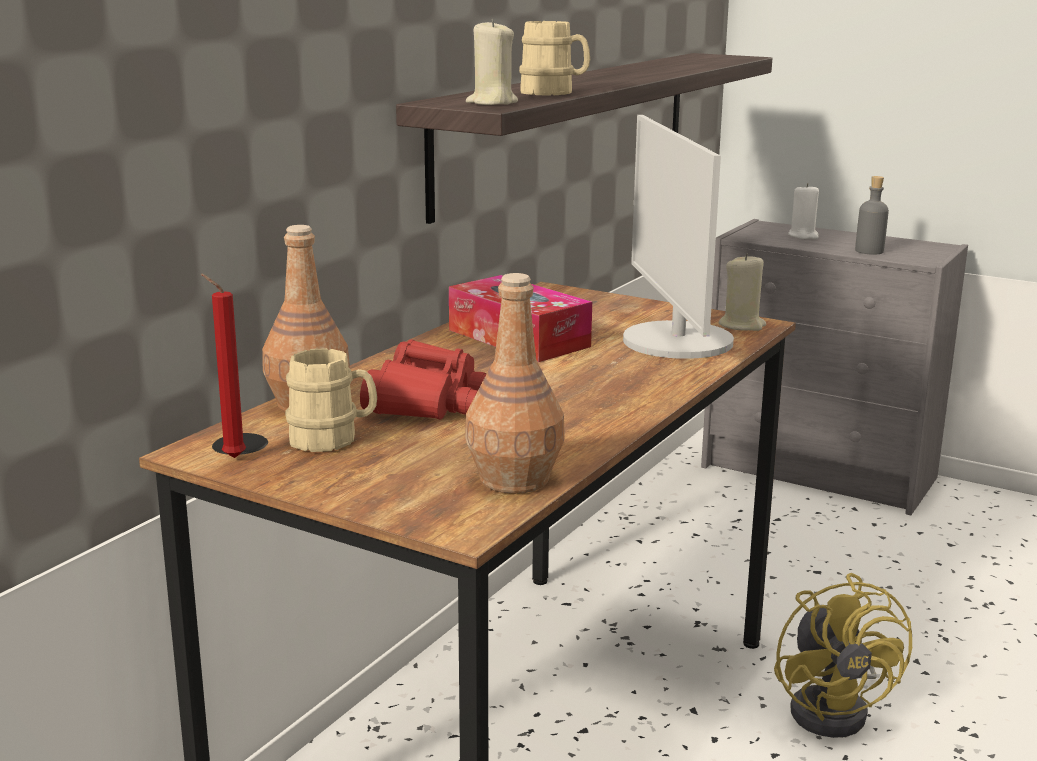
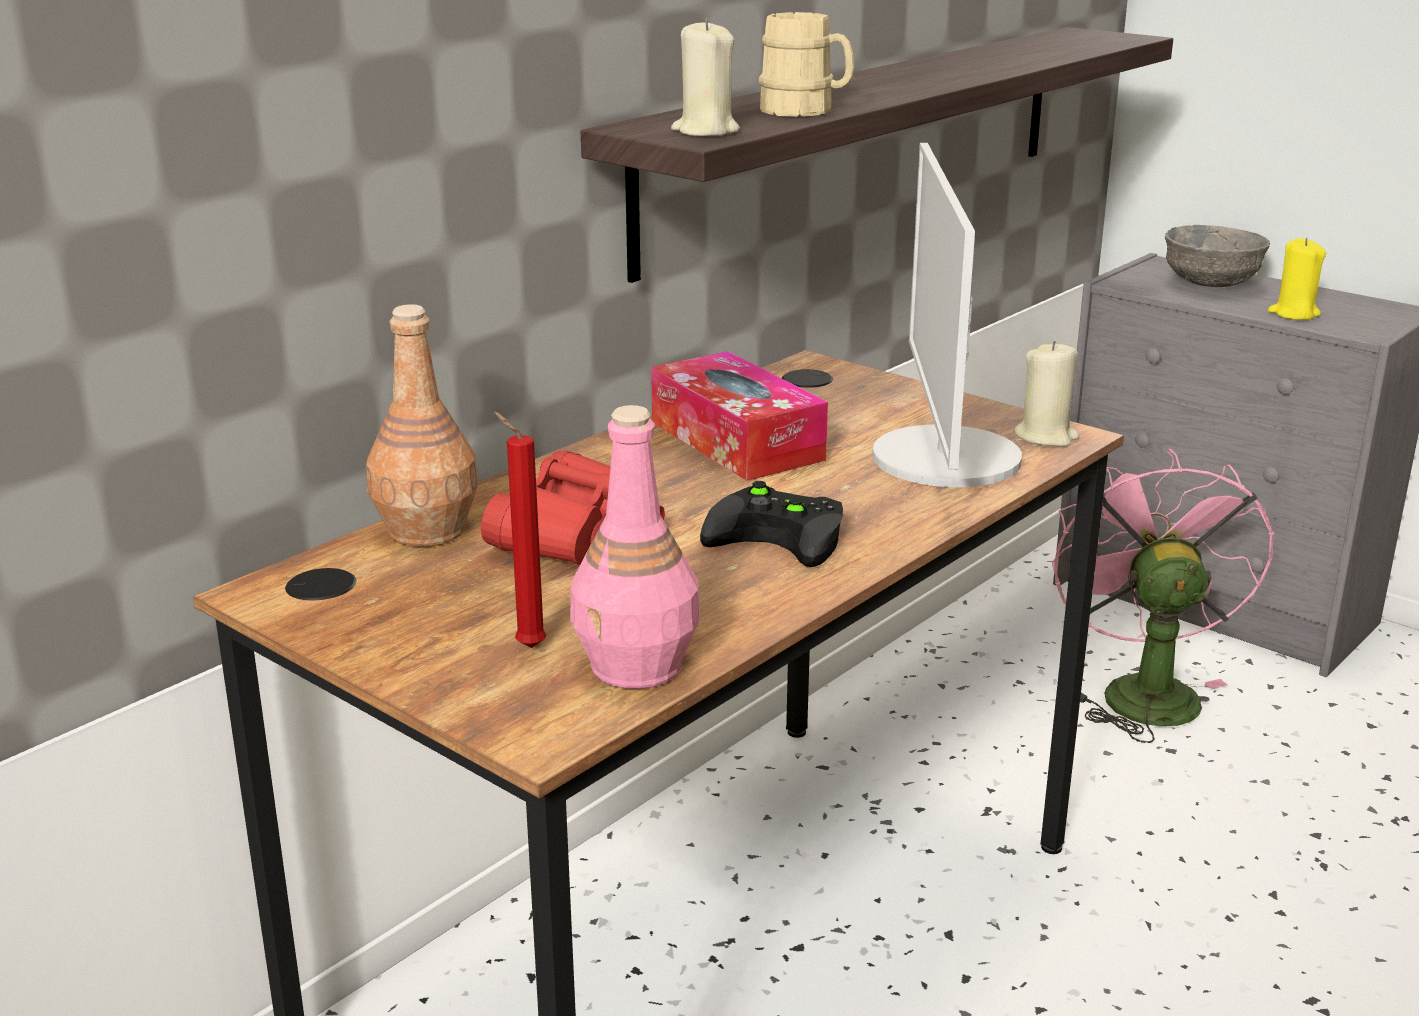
camera: 10 degrees right, 5 degrees up
red candle [201,274,246,458] -> red candle moved to [493,412,547,648]
beige mug [285,348,377,452] -> none
brown bottle [465,273,565,494] -> pink bottle [570,405,700,689]
yellow fan [774,573,912,738] -> none
white candle [788,183,819,239] -> grey bowl [1165,225,1270,287]
grey bottle [855,176,889,255] -> yellow candle [1268,238,1326,320]
none -> black game controller [700,481,843,567]
none -> pink fan [1052,449,1274,743]

